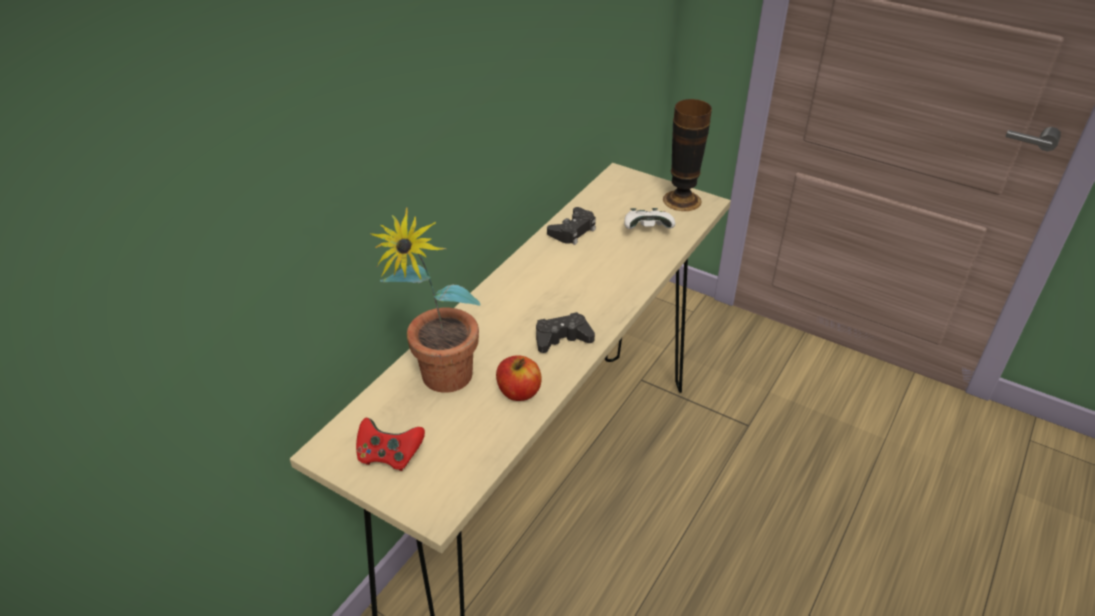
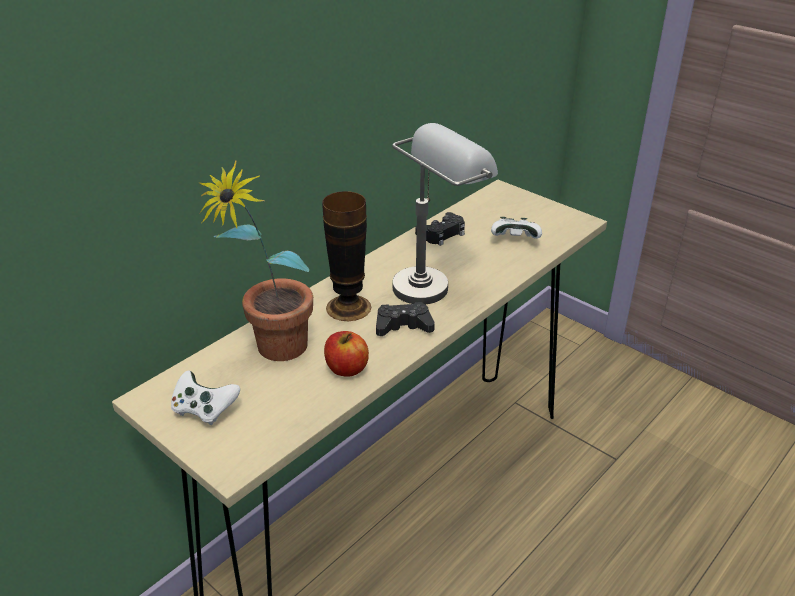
camera: 10 degrees right, 5 degrees down
red game controller [356,418,425,471] -> white game controller [171,370,240,425]
vase [663,99,712,211] -> vase moved to [322,191,371,321]
none -> grey table lamp [392,123,498,304]

